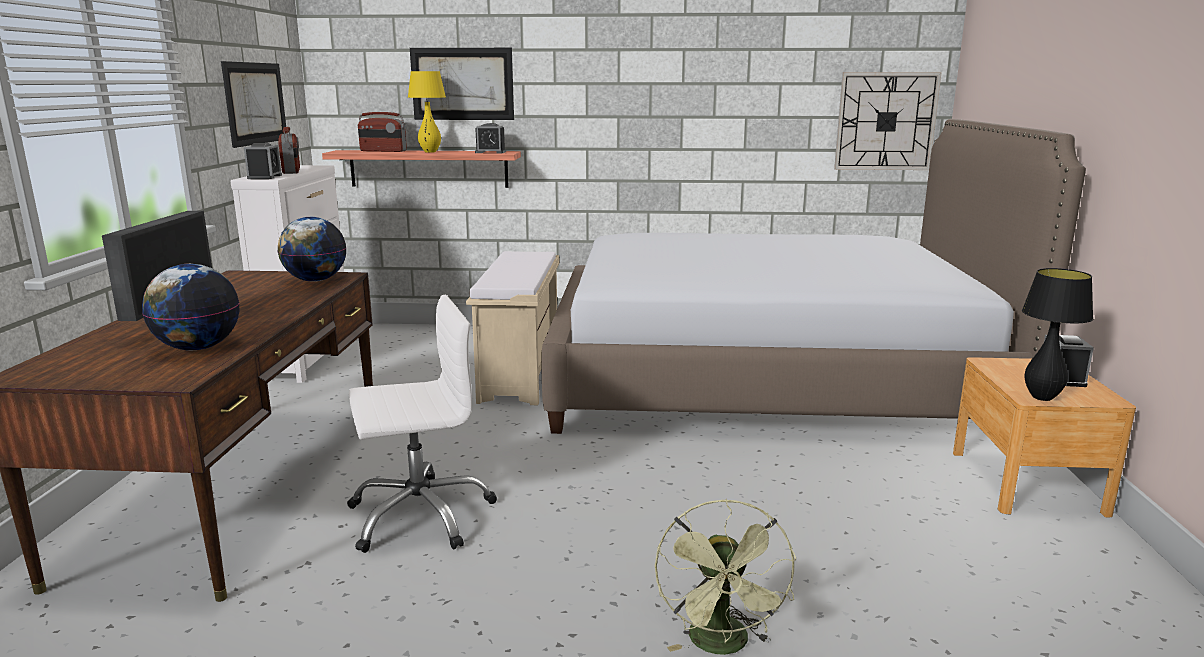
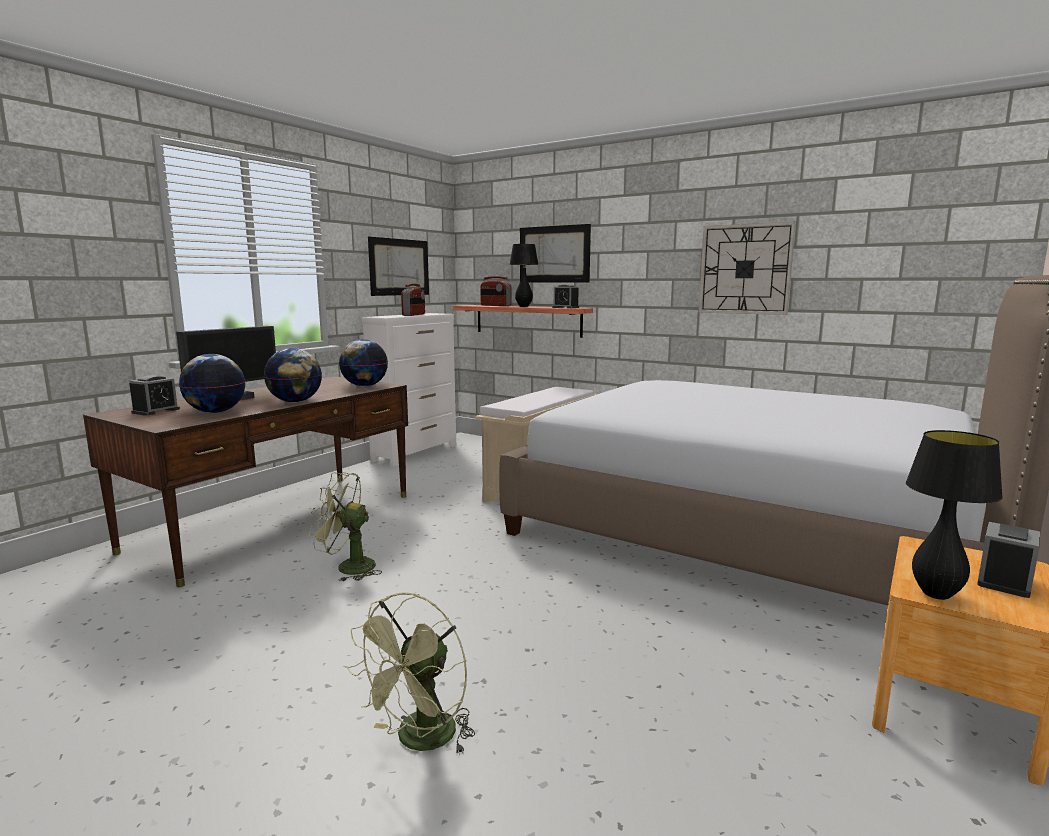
camera: 30 degrees right, 5 degrees down
alarm clock [244,143,282,179] -> alarm clock moved to [129,375,180,416]
white office chair [347,295,497,553] -> green fan [309,472,382,581]
yellow table lamp [408,71,446,153] -> black table lamp [509,244,539,307]
wall clock [834,72,942,170] -> wall clock moved to [698,221,796,315]
none -> globe [264,348,322,402]

